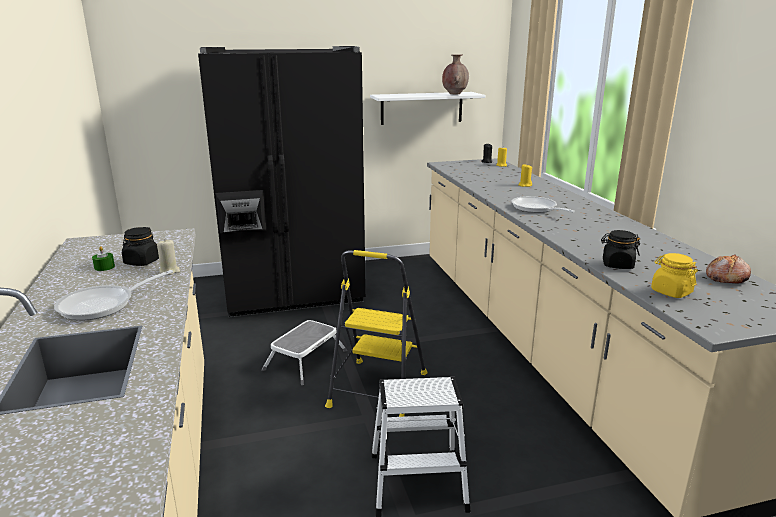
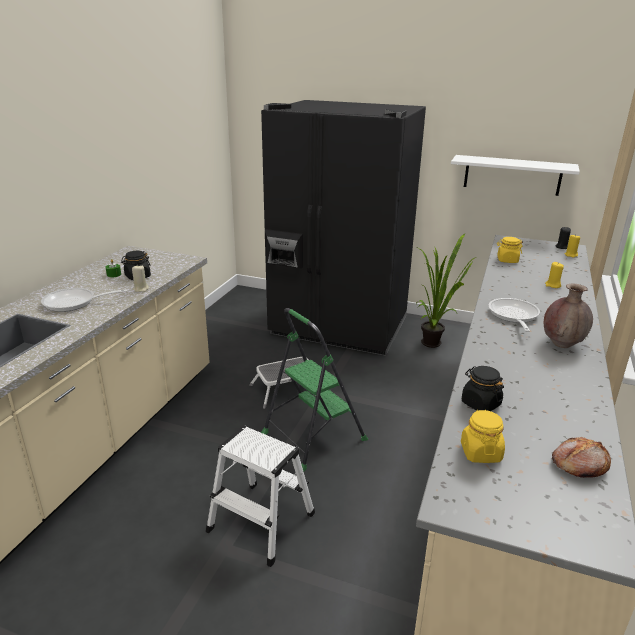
camera: 35 degrees right, 5 degrees up
yellow step ladder [325,250,428,417] -> green step ladder [261,308,368,472]
brown vase [442,54,469,94] -> brown vase moved to [544,284,593,348]
none -> potted plant [416,233,476,348]
none -> yellow jar [497,237,523,263]

